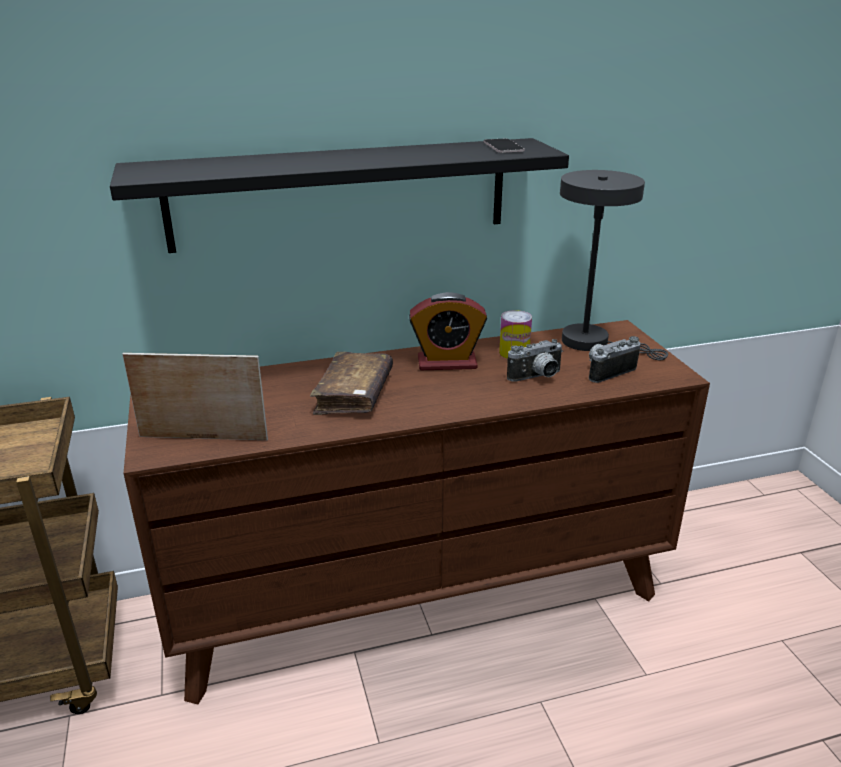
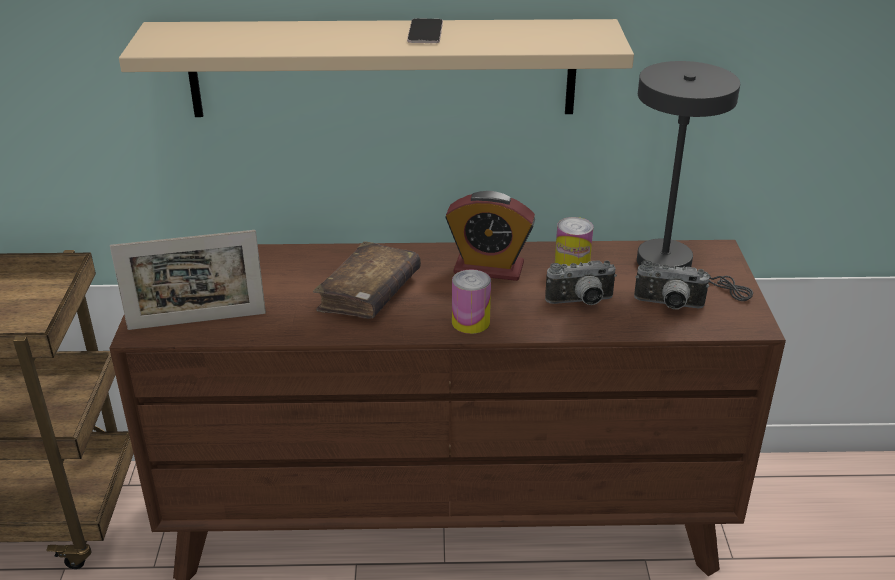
camera: 15 degrees right, 5 degrees up
black shelf [110,138,569,253] -> beige shelf [119,19,634,117]
picture frame [122,353,268,440] -> picture frame turned 150 degrees clockwise [110,230,266,330]
phone [484,139,525,153] -> phone moved to [407,18,443,43]
camera [589,336,641,383] -> camera turned 150 degrees counterclockwise [634,260,709,309]
none -> can [452,269,491,334]

